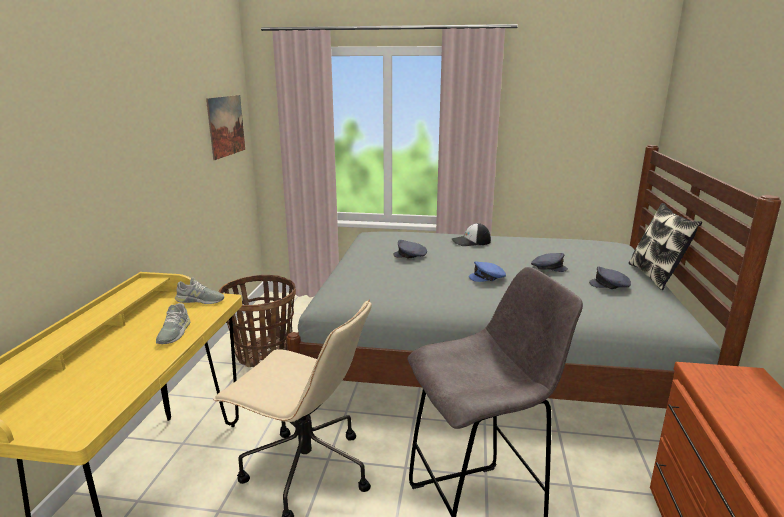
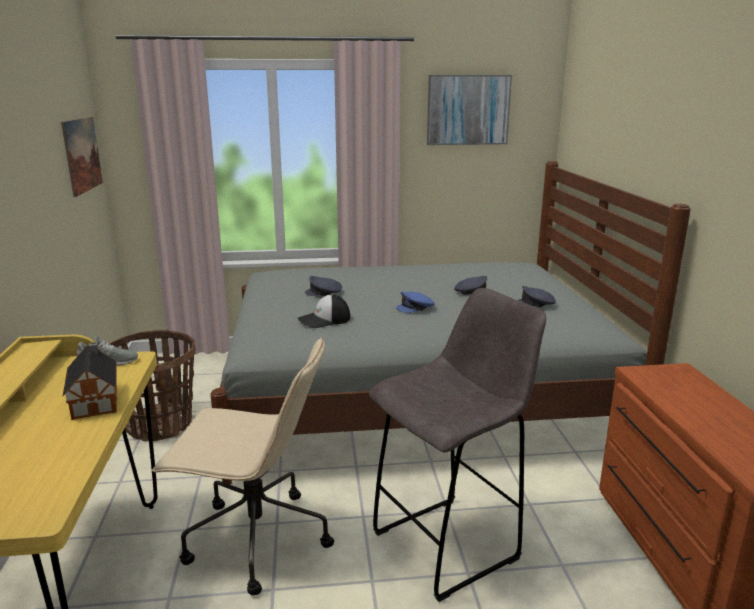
camera: 15 degrees left, 0 degrees up
grey shoe [156,303,190,344] -> toy house [63,342,117,420]
cap [452,223,491,246] -> cap moved to [298,294,350,328]
pillow [629,203,702,290] -> none
none -> picture [427,75,512,145]

